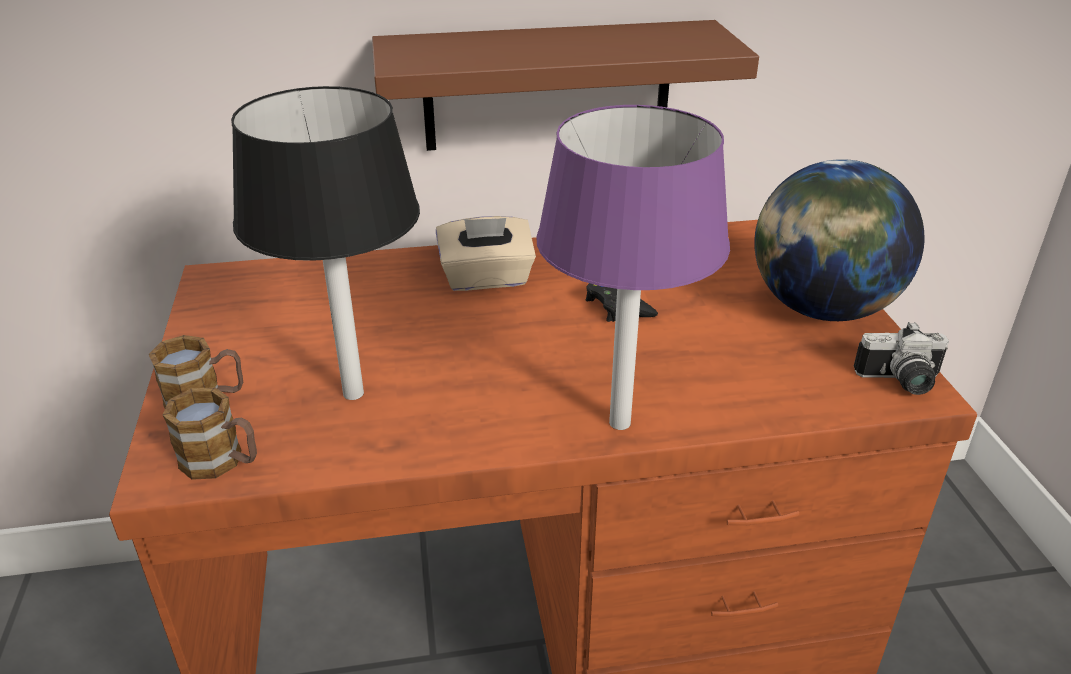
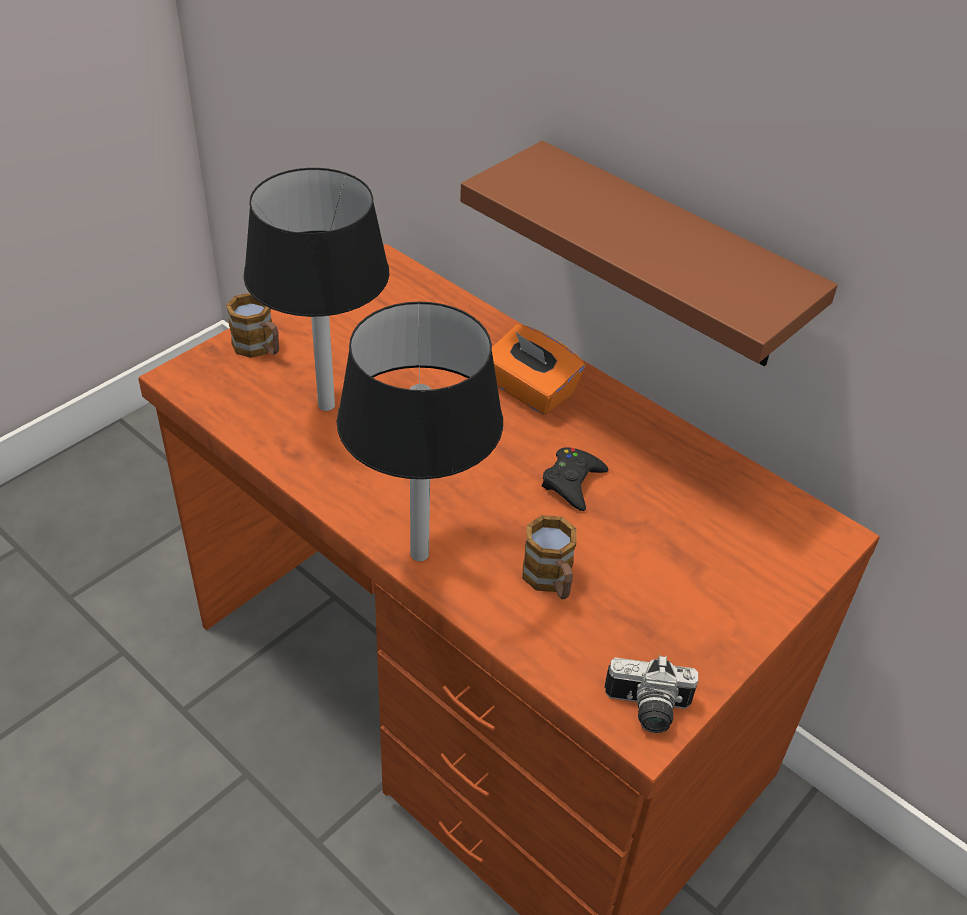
camera: 50 degrees right, 10 degrees up
mug [163,387,257,480] -> mug moved to [522,515,576,599]
beige tissue box [436,216,536,291] -> orange tissue box [492,324,585,415]
purple table lamp [536,105,730,430] -> black table lamp [337,301,503,561]
globe [754,159,925,321] -> none
camera [854,322,949,395] -> camera turned 45 degrees counterclockwise [604,655,698,733]

